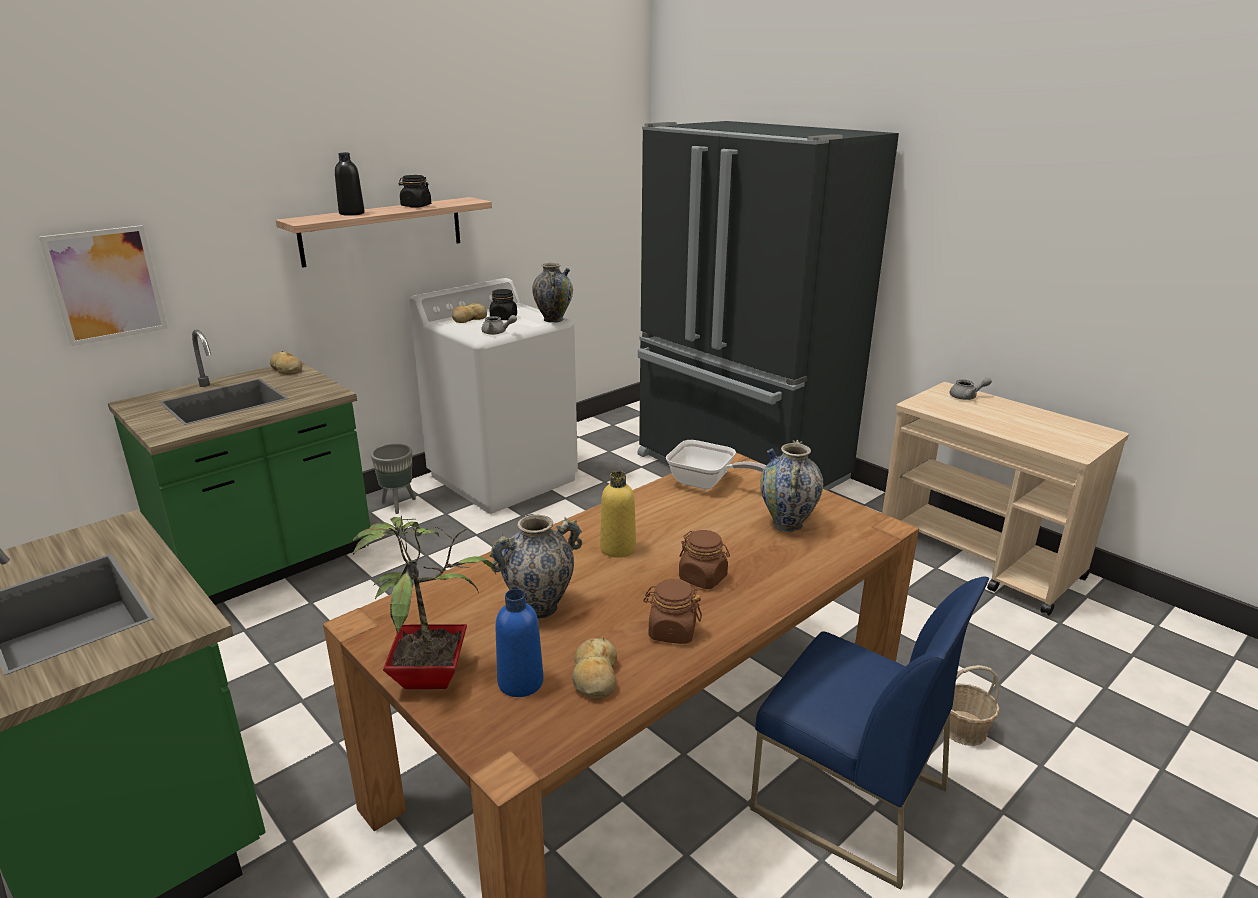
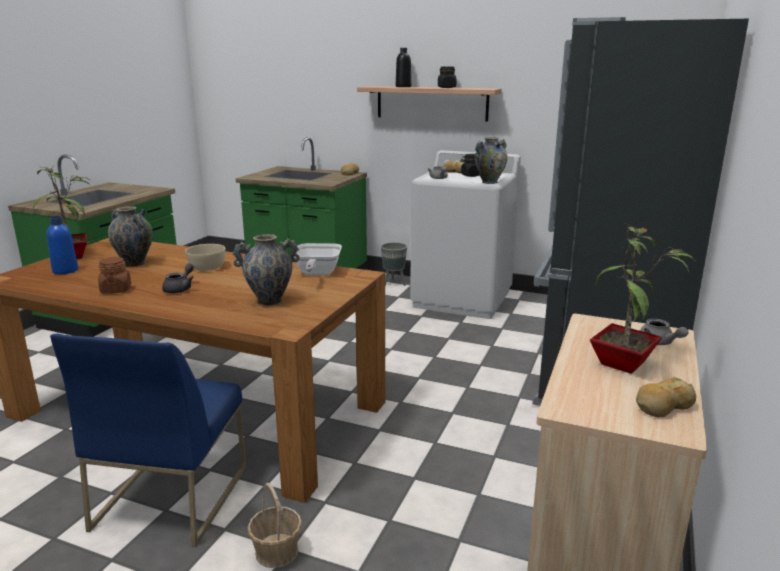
camera: 65 degrees right, 5 degrees down
picture [39,225,168,346] -> none
bread [572,637,617,699] -> bread moved to [636,377,696,417]
yellow bottle [600,471,636,558] -> beige bowl [185,244,226,271]
brown jar [679,530,730,589] -> grey teapot [162,263,194,293]
none -> potted plant [590,224,695,374]

